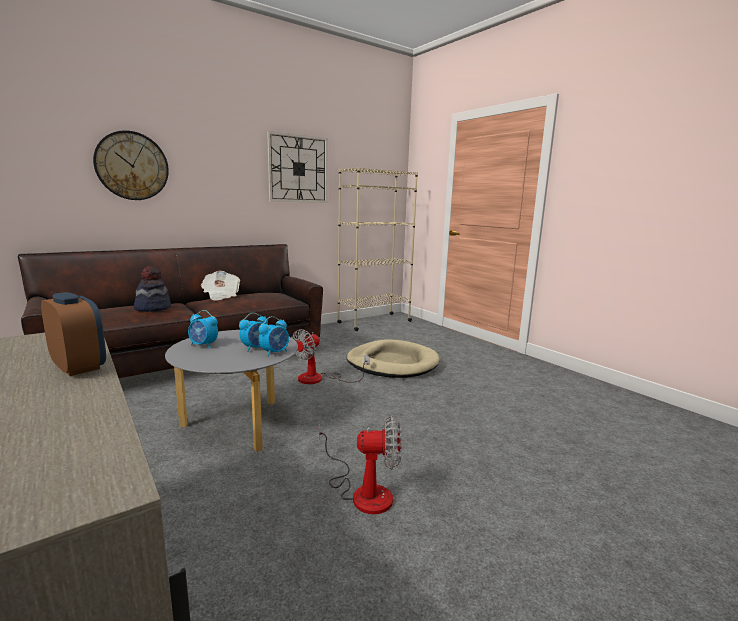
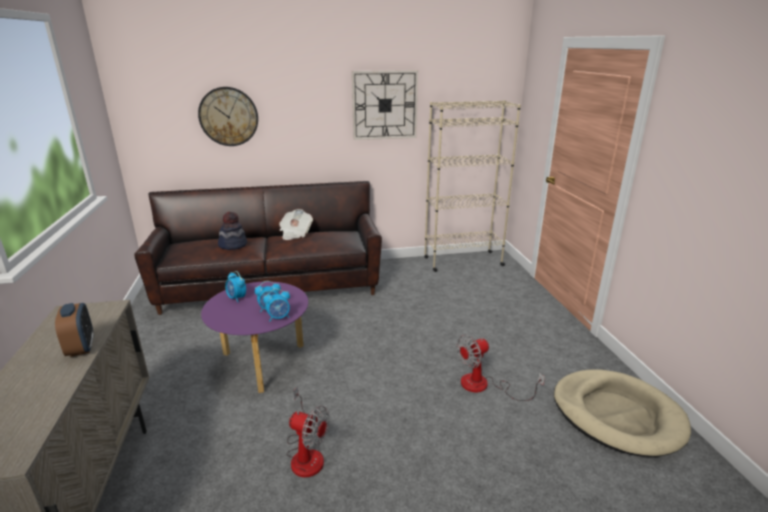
camera: 25 degrees right, 10 degrees up
grey coffee table [165,330,298,452] -> purple coffee table [201,281,308,393]
fan [292,329,369,384] -> fan moved to [456,334,545,401]
beige dog bed [346,340,439,378] -> beige dog bed moved to [554,369,691,457]

